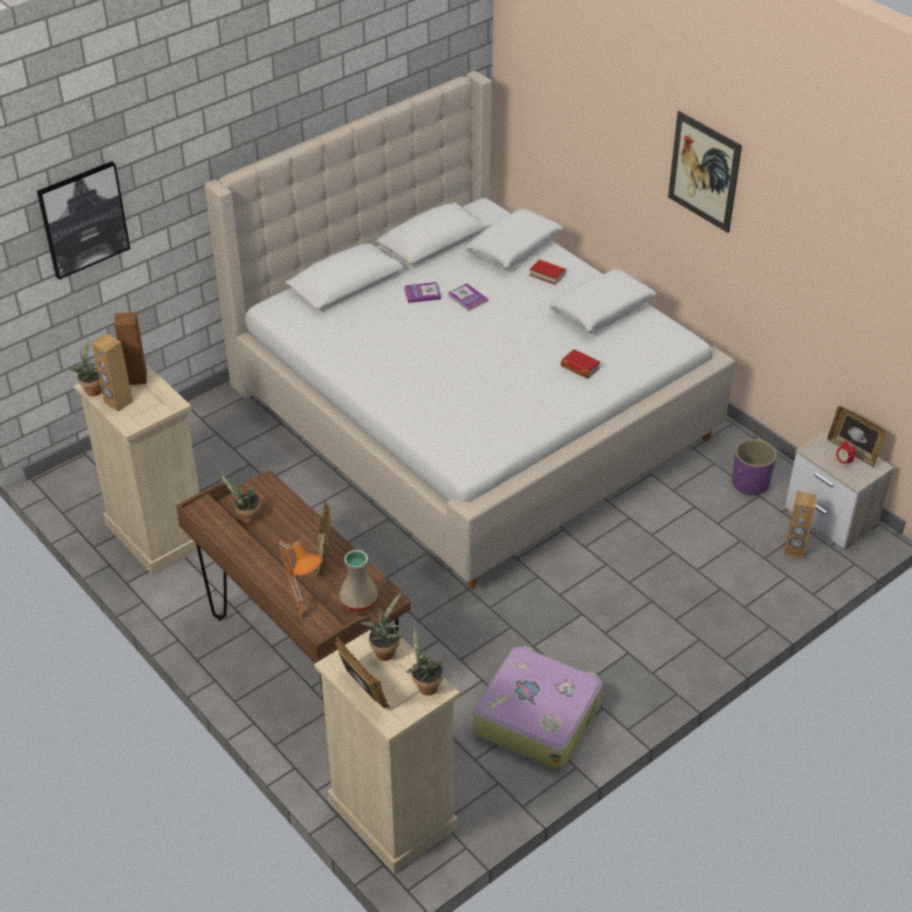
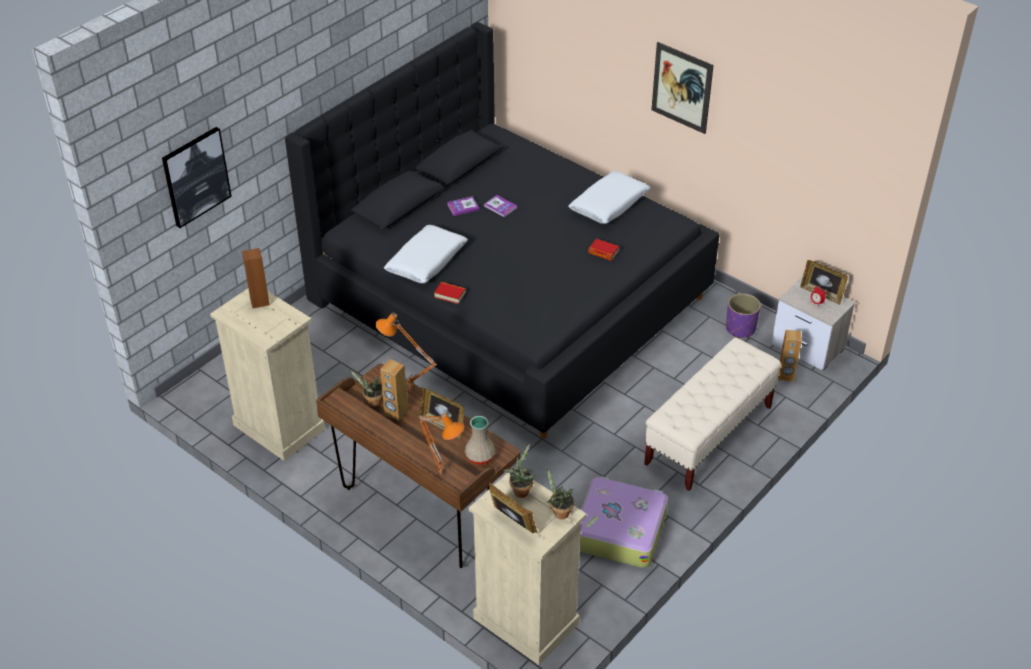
camera: 10 degrees left, 0 degrees up
potted plant [69,336,102,396] -> none
brown speaker [92,333,133,411] -> brown speaker moved to [380,359,408,421]
beige bed [204,71,735,589] -> black bed [285,22,720,439]
picture frame [315,501,330,579] -> picture frame turned 45 degrees counterclockwise [419,388,464,438]
white pillow [464,209,563,268] -> white pillow moved to [384,225,468,283]
book [529,259,566,285] -> book moved to [434,282,466,304]
none -> orange table lamp [376,313,437,391]
none -> beige bench [644,338,781,491]

